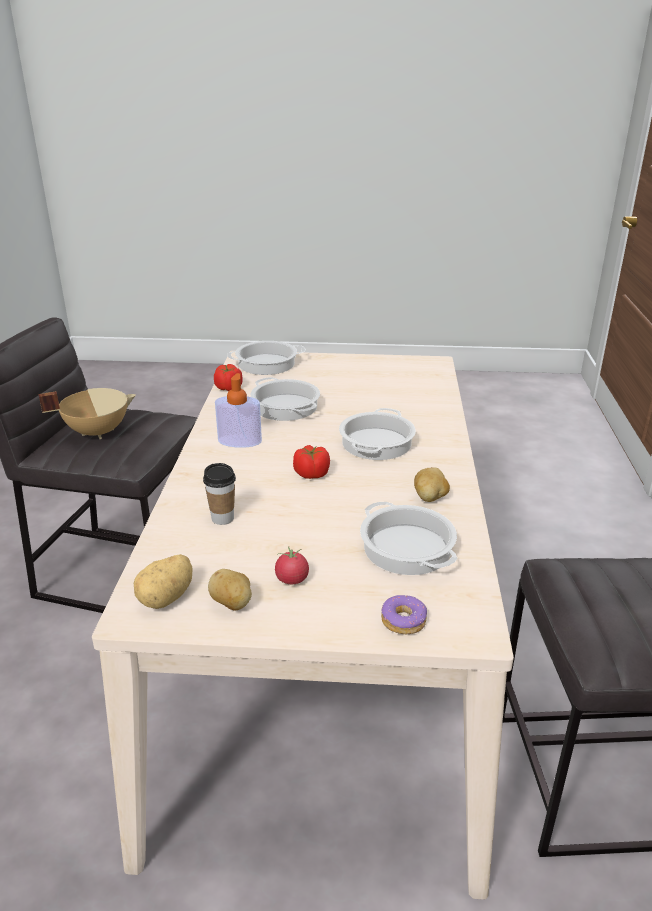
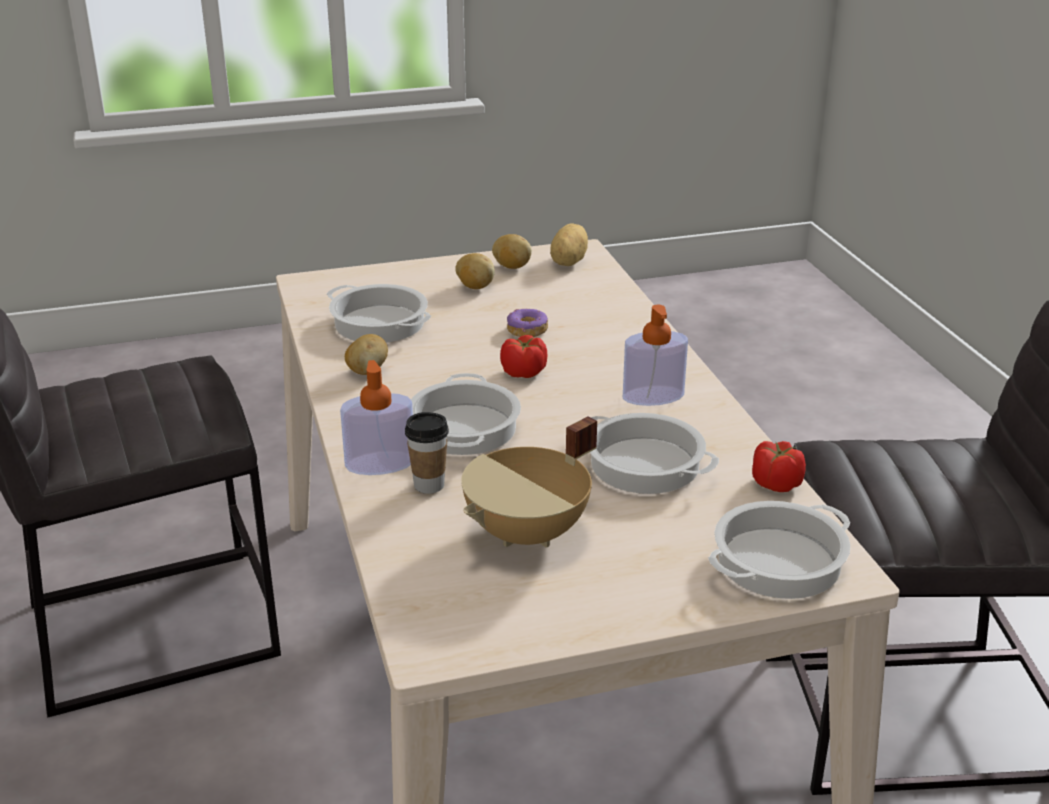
camera: 160 degrees right, 0 degrees up
beige cooking pot [38,388,136,439] -> beige cooking pot moved to [461,416,597,547]
cup [203,463,236,525] -> cup moved to [405,412,449,494]
tomato [275,546,309,584] -> potato [455,253,495,289]
donut [381,595,427,634] -> donut moved to [507,309,548,337]
none -> soap dispenser [340,360,413,475]

